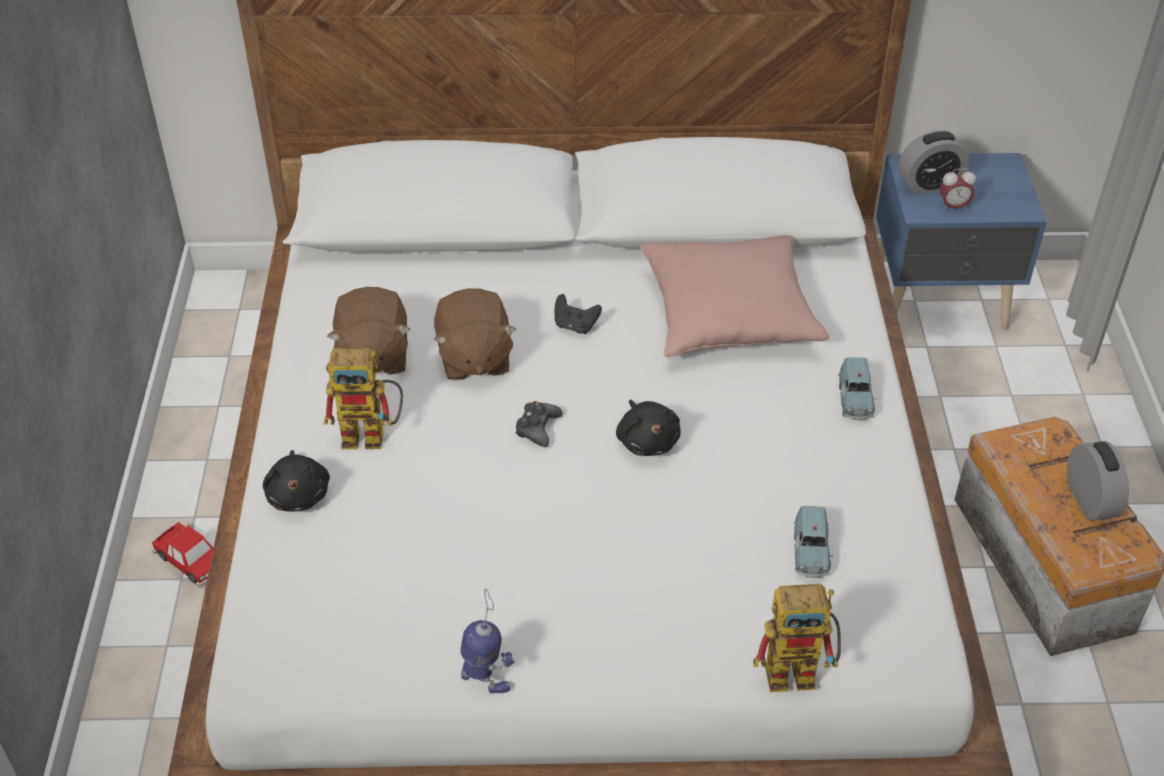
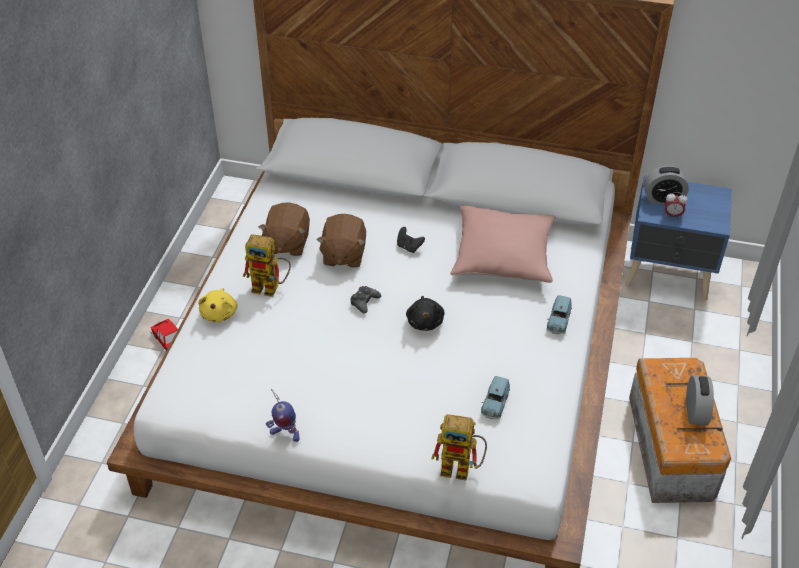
camera: 15 degrees right, 0 degrees up
black plush toy [263,450,330,512] -> yellow plush toy [198,288,238,322]
toy robot [460,589,515,693] -> toy robot turned 150 degrees clockwise [266,389,300,442]

